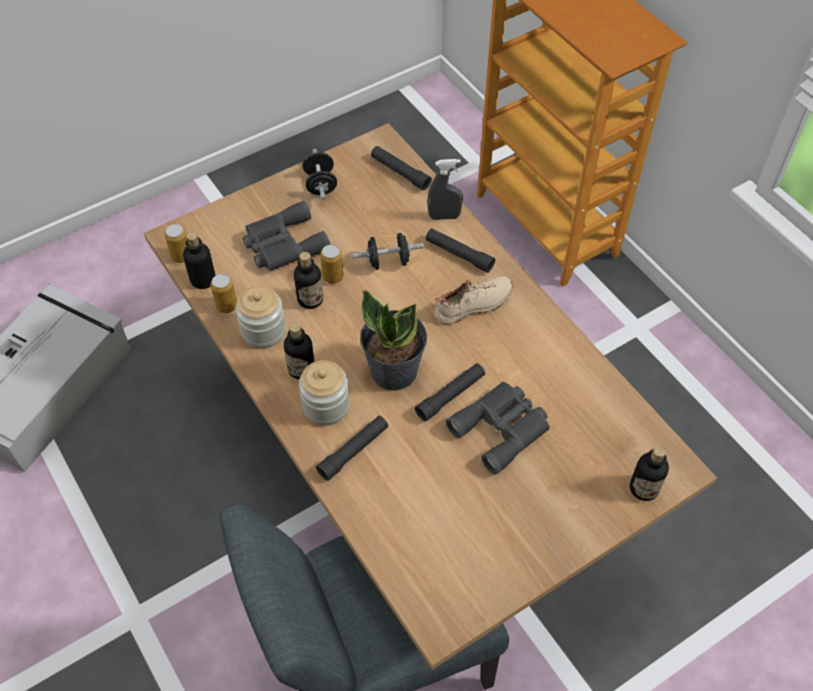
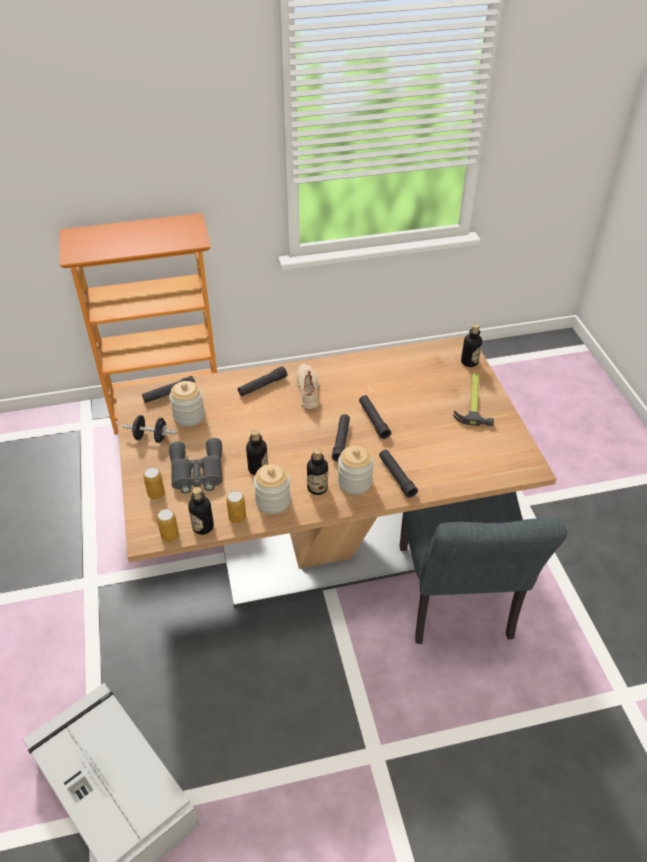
camera: 70 degrees left, 10 degrees down
can [320,244,344,284] -> can moved to [143,467,165,499]
black dumbbell [352,233,424,270] -> none
potted plant [360,290,427,391] -> black flashlight [332,414,350,462]
grey spray bottle [427,159,463,220] -> none
grey binoculars [446,382,550,475] -> none
none -> jar [169,381,205,426]
none -> hammer [453,373,494,426]

